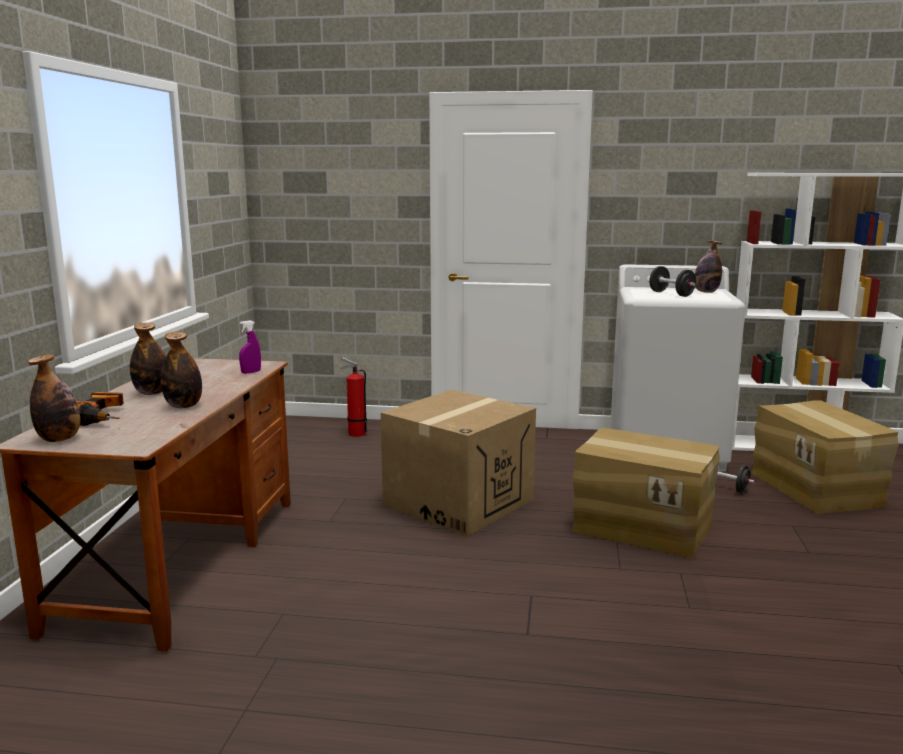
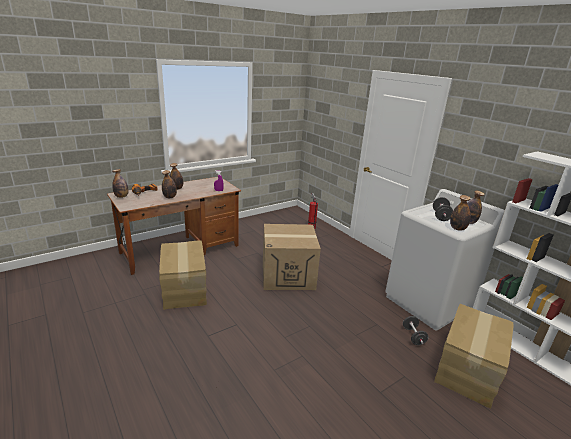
camera: 45 degrees right, 10 degrees up
cardboard box [572,428,720,559] -> cardboard box moved to [159,240,207,310]
none -> bottle [450,195,471,231]

